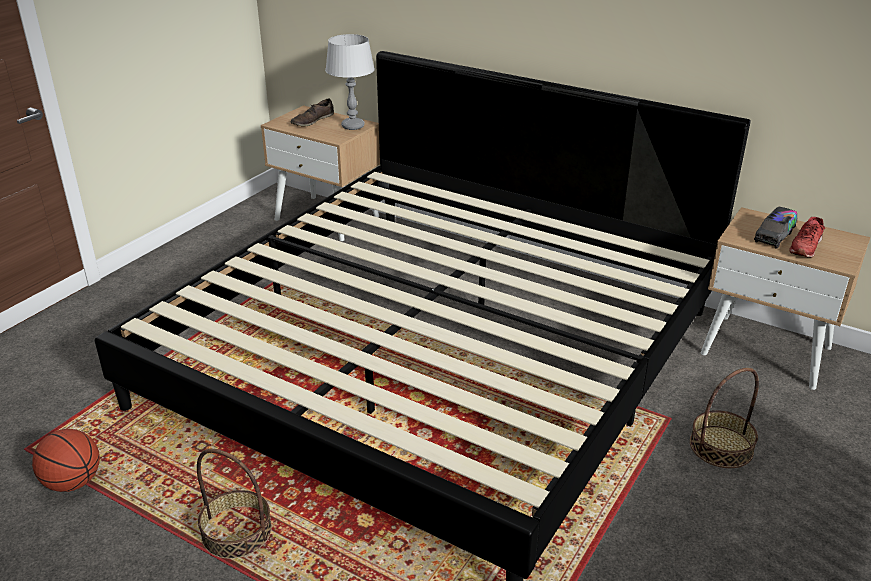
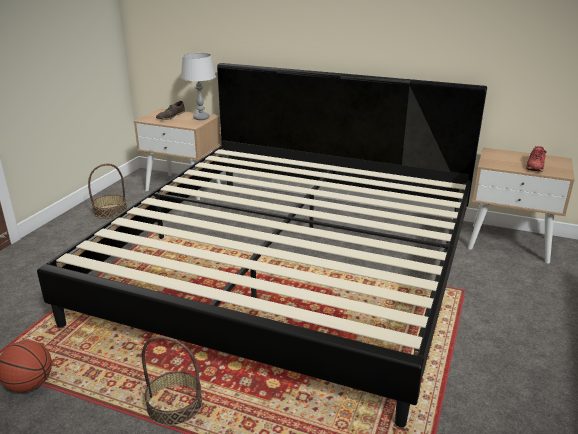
camera: 10 degrees left, 5 degrees down
basket [690,368,759,468] -> basket moved to [88,164,127,219]
toy truck [754,207,797,249] -> none

